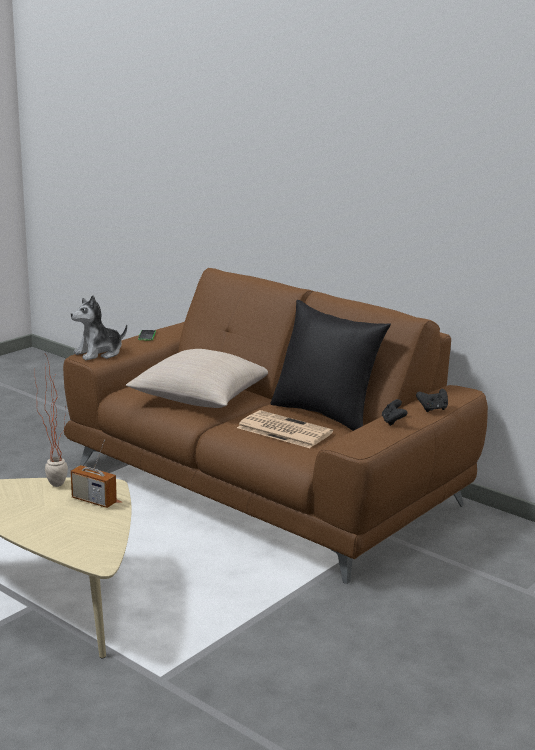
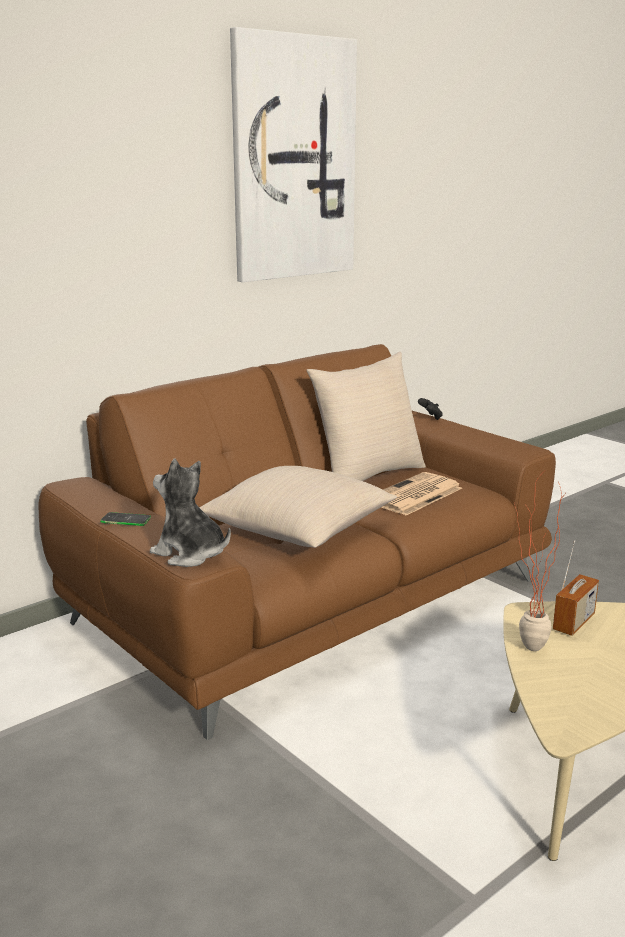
camera: 80 degrees left, 0 degrees up
plush toy [71,295,127,360] -> plush toy turned 150 degrees clockwise [150,459,231,567]
black pillow [270,300,391,431] -> beige pillow [306,352,426,481]
black game controller [382,399,408,426] -> none
none -> picture [230,27,357,282]

